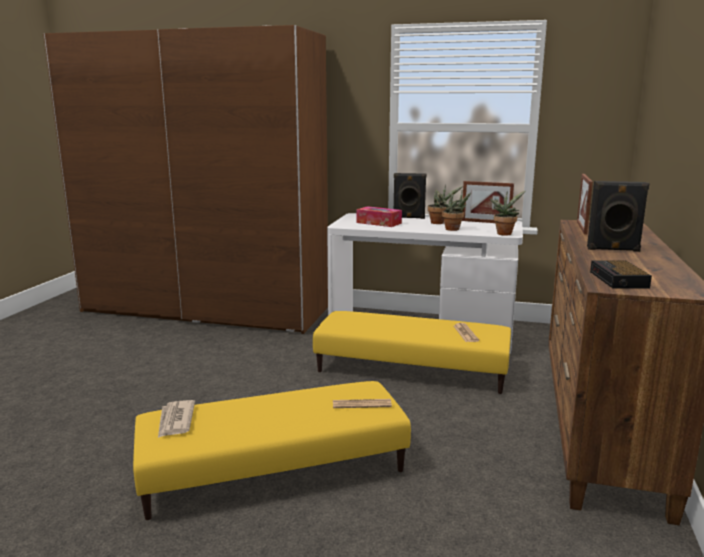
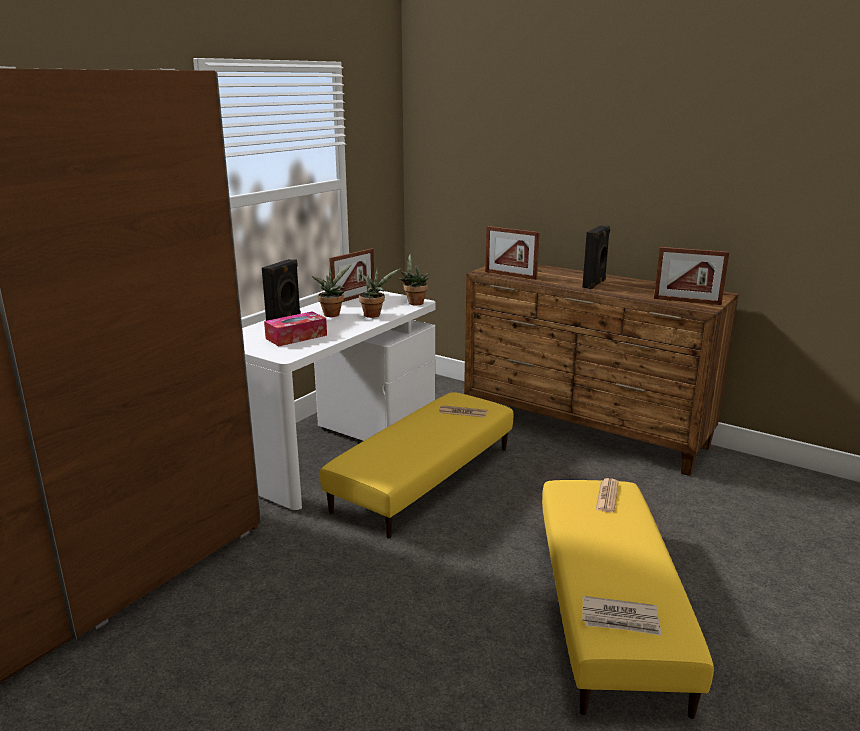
camera: 70 degrees left, 5 degrees up
alarm clock [590,260,652,289] -> picture frame [654,247,729,305]

